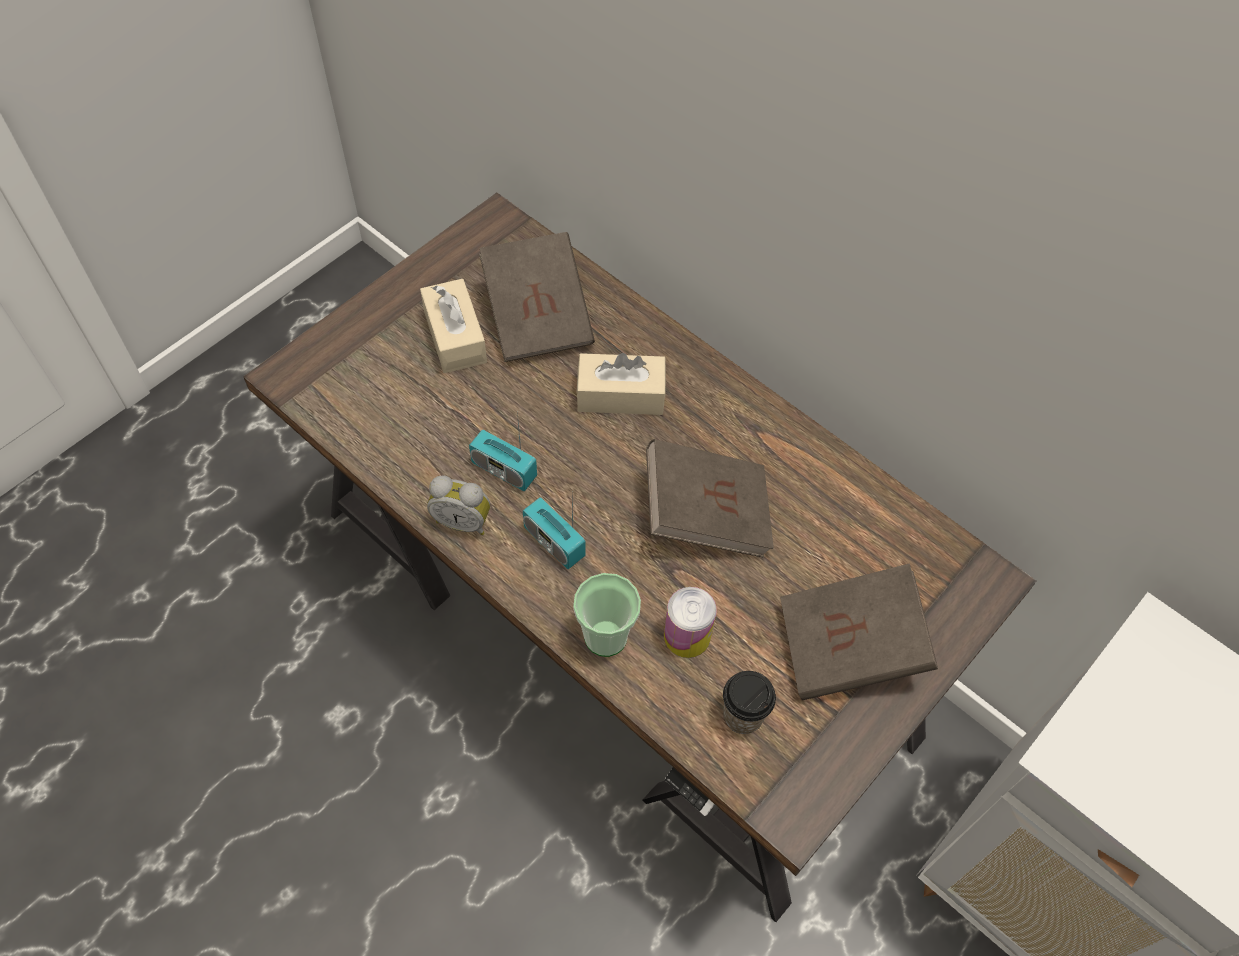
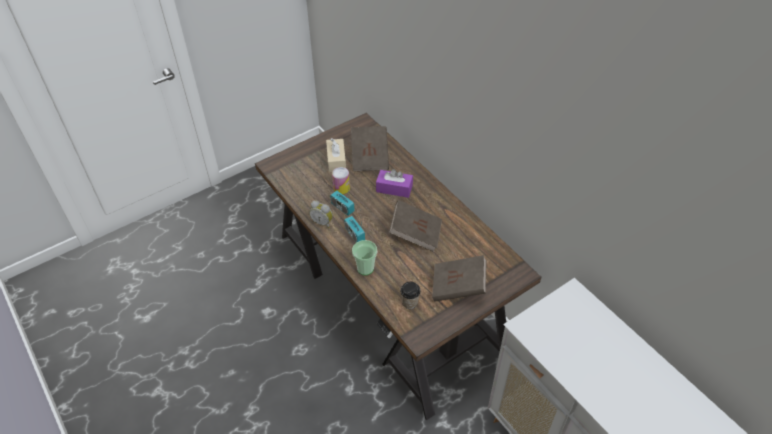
camera: 15 degrees right, 10 degrees down
beige tissue box [576,353,666,415] -> purple tissue box [376,169,413,198]
can [664,587,717,658] -> can moved to [332,167,350,194]

